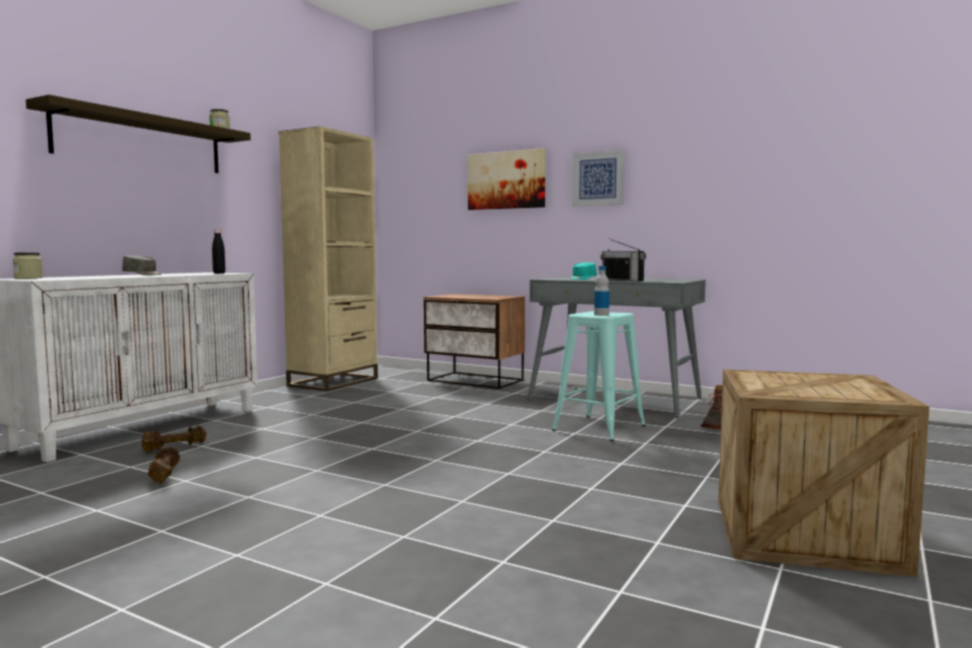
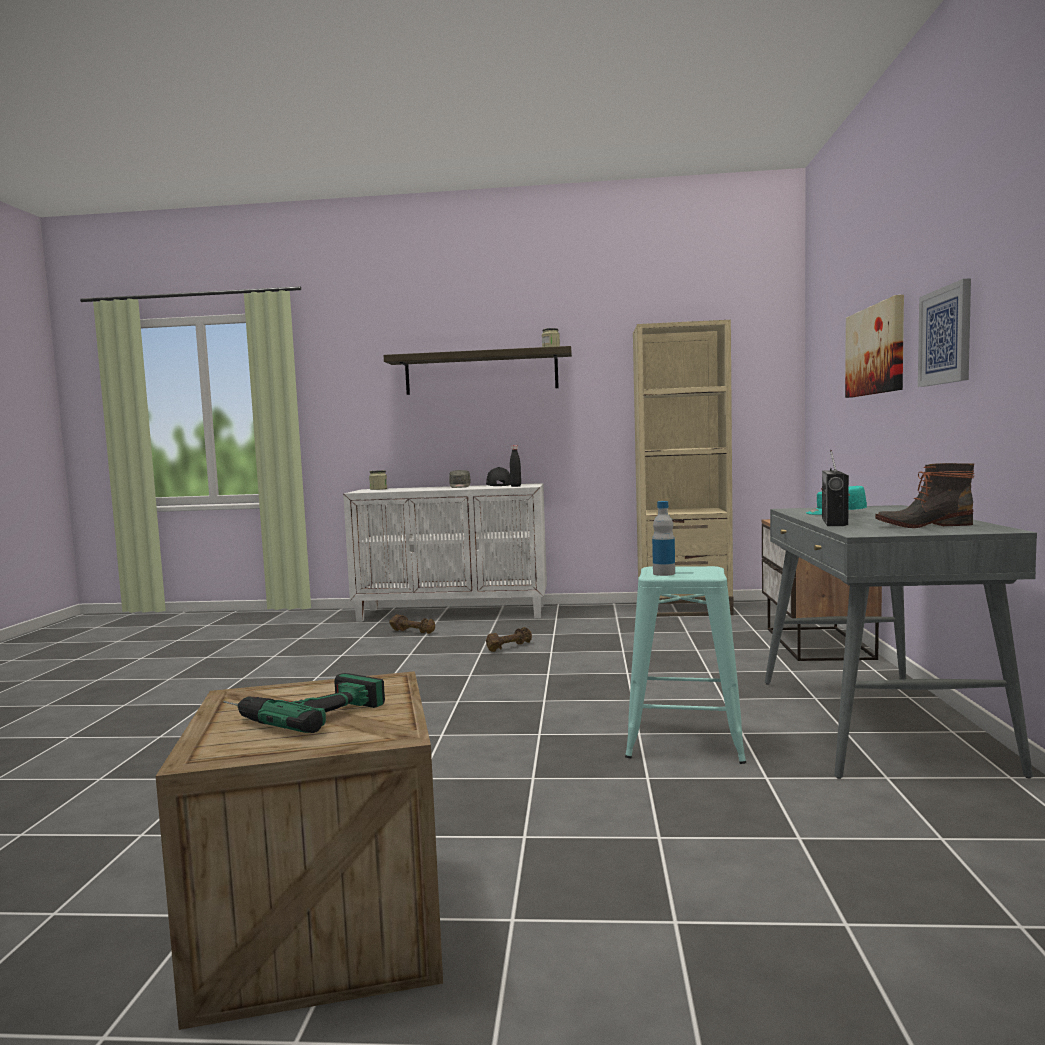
camera: 65 degrees right, 0 degrees up
brown dumbbell [148,447,180,483] -> brown dumbbell moved to [486,627,532,652]
boot [701,385,722,430] -> boot moved to [875,463,974,528]
none -> power drill [224,673,385,733]
none -> black cap [486,467,511,486]

